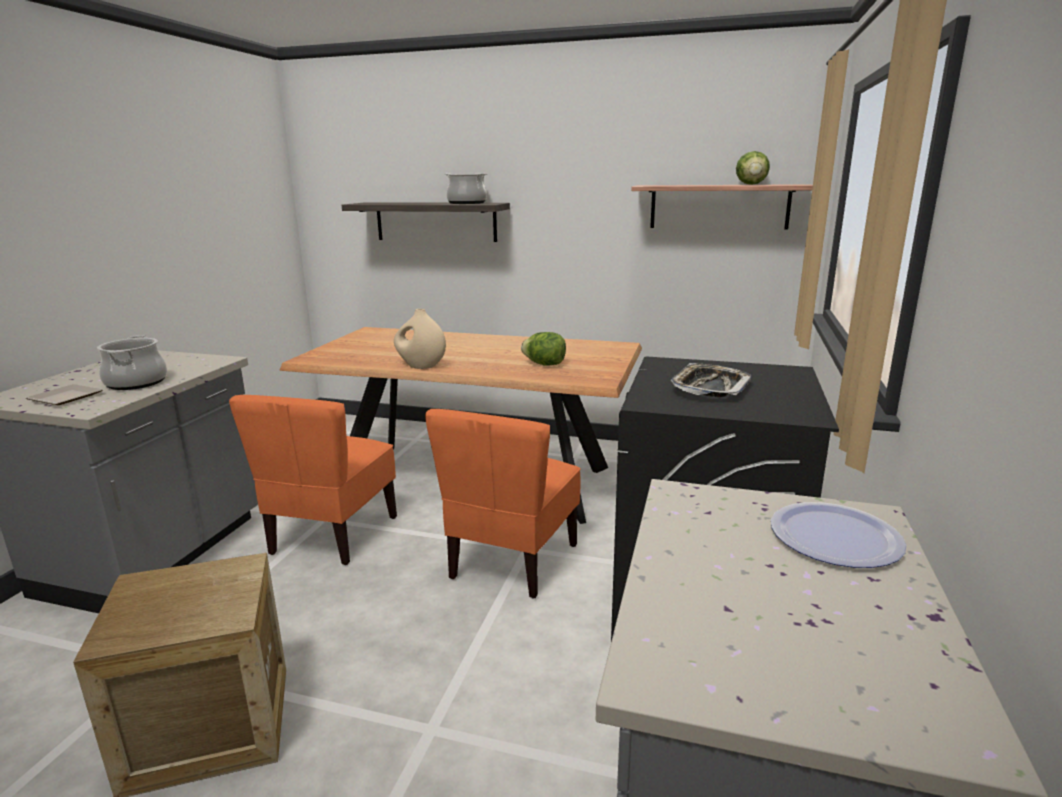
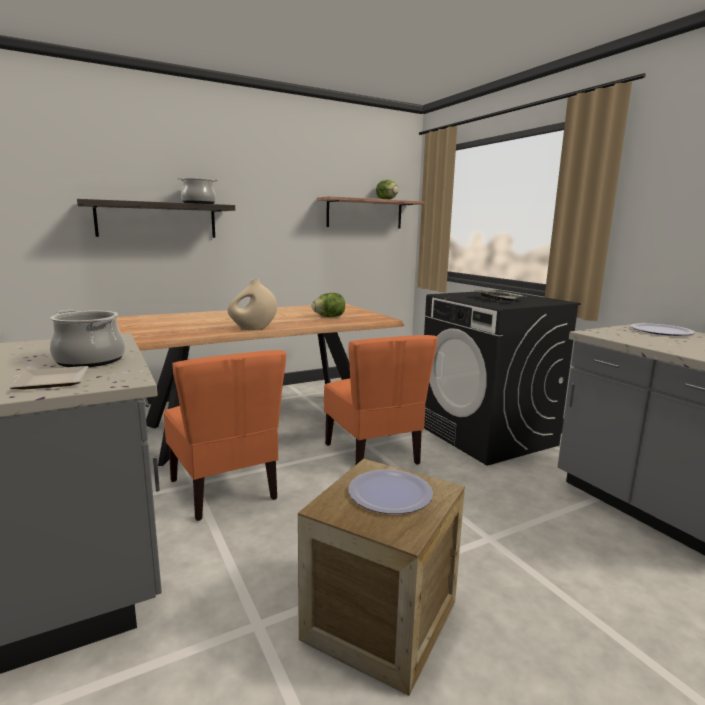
camera: 45 degrees left, 5 degrees down
none -> plate [348,469,433,514]

